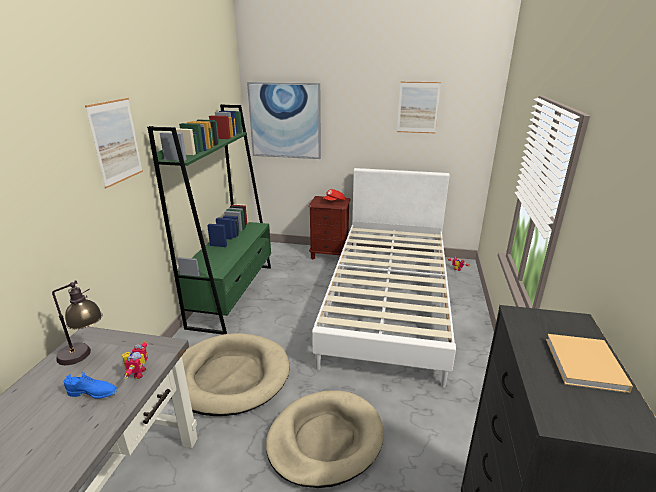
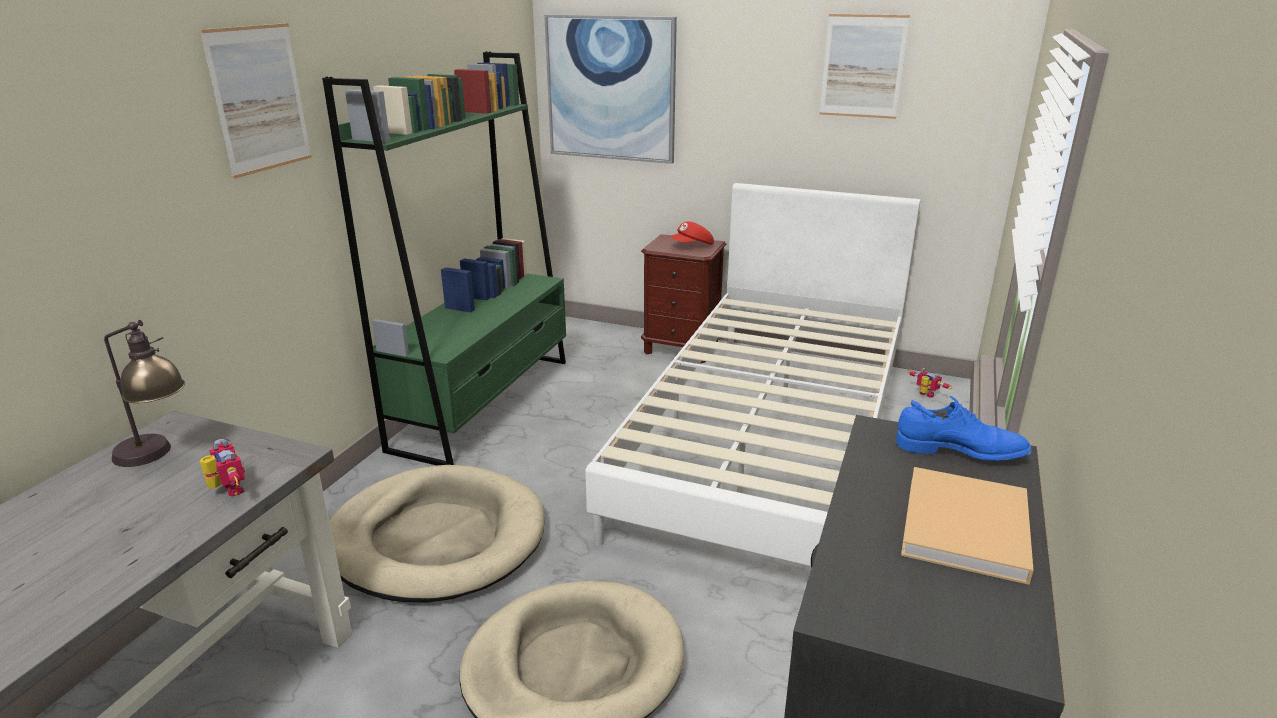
camera: 10 degrees right, 0 degrees up
blue shoe [64,372,118,399] -> blue shoe moved to [896,396,1032,461]
toy robot [122,341,148,379] -> toy robot turned 45 degrees counterclockwise [200,439,245,497]

